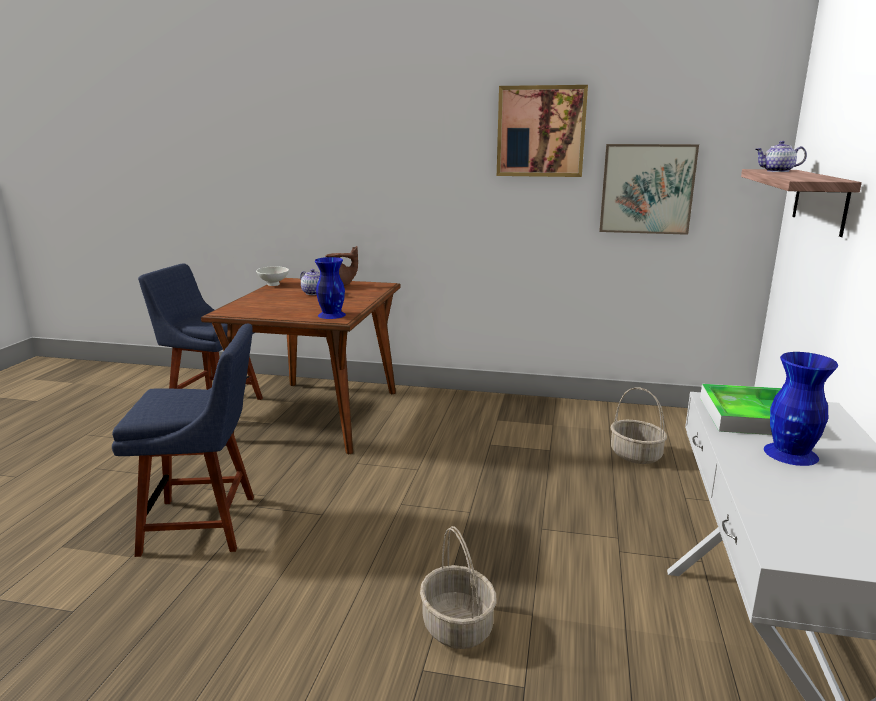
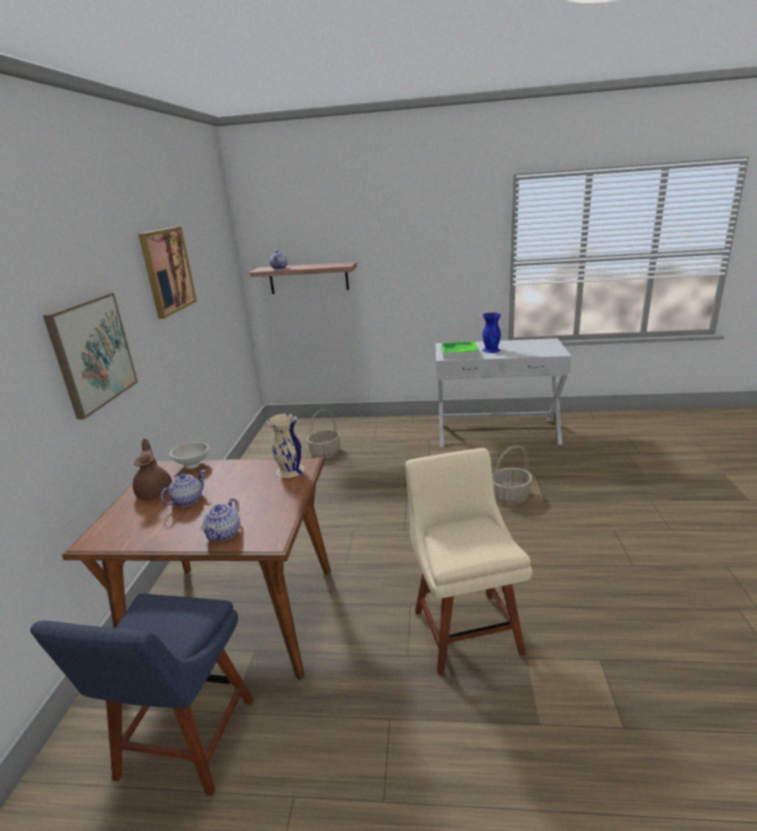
camera: 95 degrees left, 5 degrees up
blue chair [112,324,254,557] -> beige chair [405,448,532,675]
white bowl [256,266,289,286] -> white bowl moved to [170,442,209,469]
blue vase [315,257,346,319] -> beige vase [268,413,304,478]
picture [599,144,699,235] -> picture moved to [43,293,138,420]
none -> teapot [200,498,240,541]

